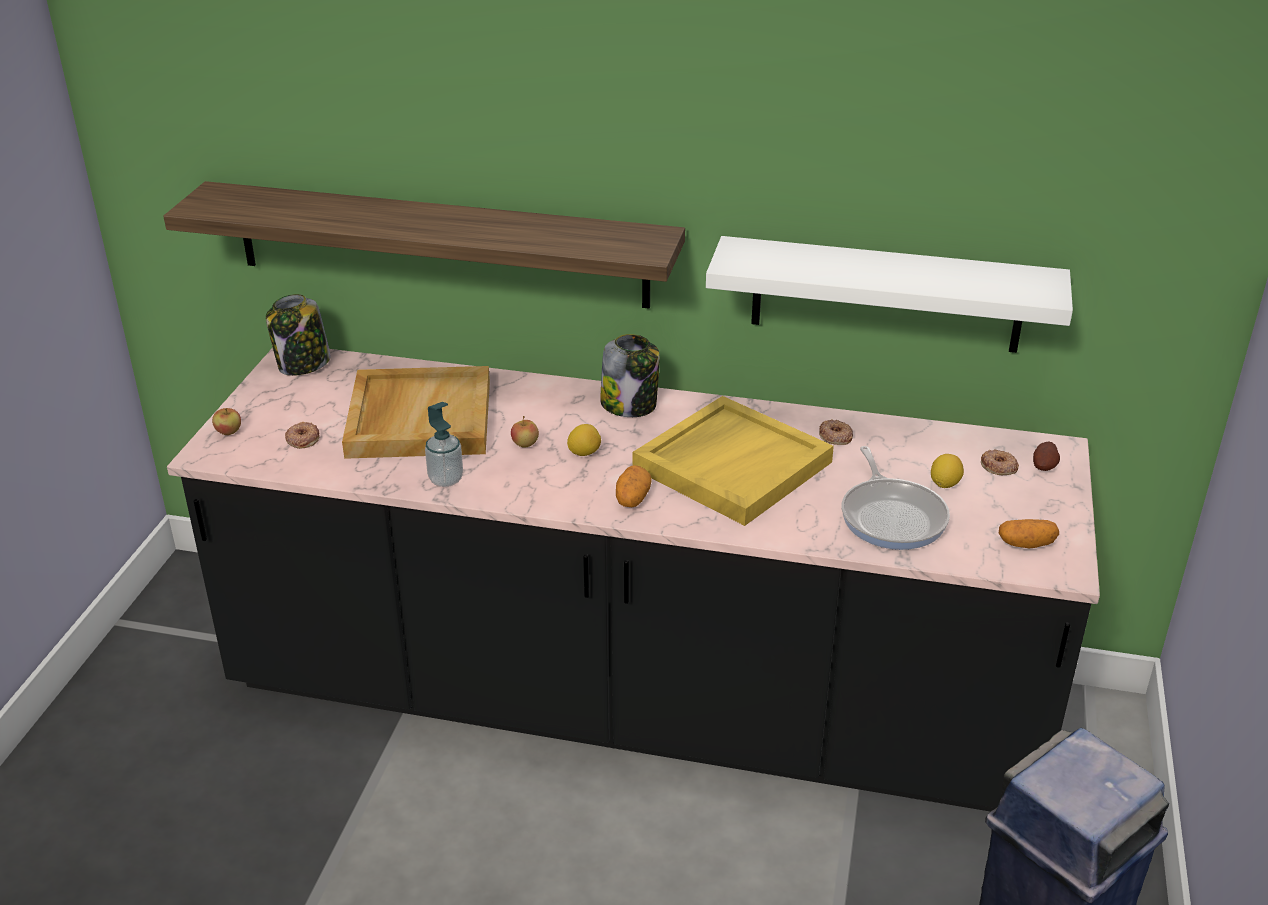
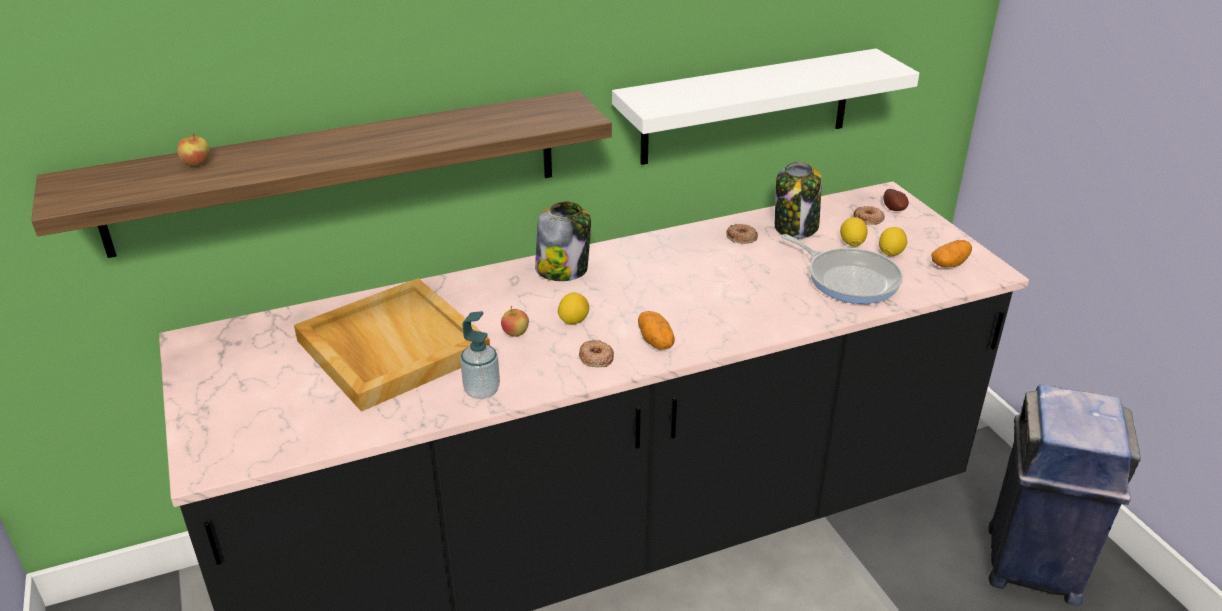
camera: 35 degrees left, 0 degrees up
apple [212,408,241,435] -> apple moved to [177,133,210,166]
jar [266,294,331,376] -> jar moved to [775,162,822,239]
donut [285,422,319,449] -> donut moved to [579,339,614,367]
yellow tray [632,396,834,526] -> none
none -> lemon [879,227,907,256]

